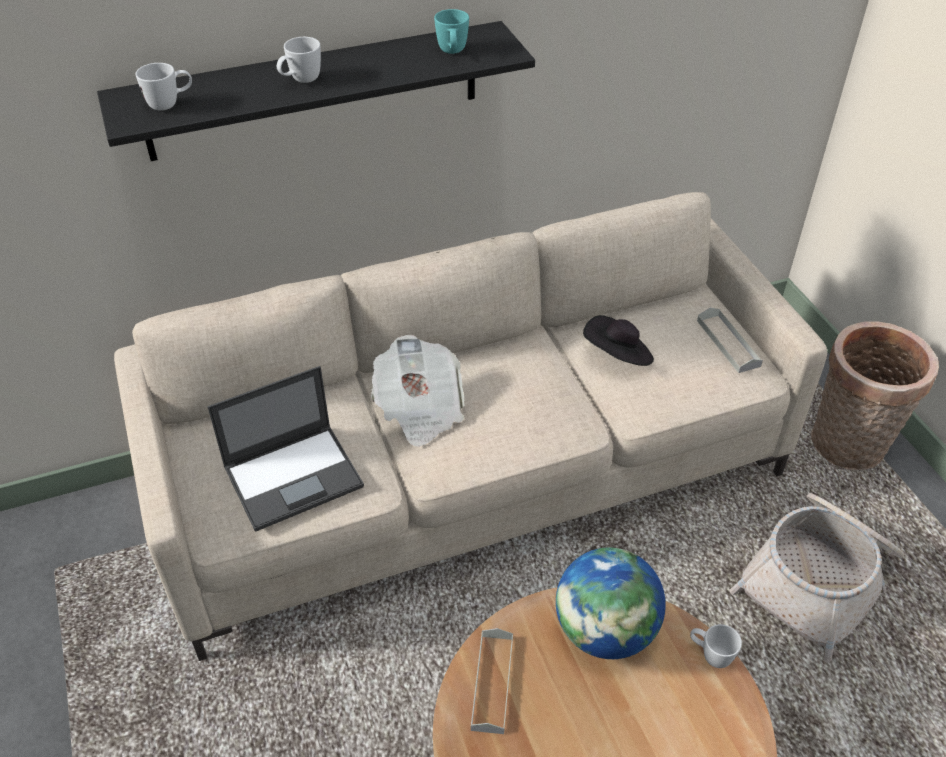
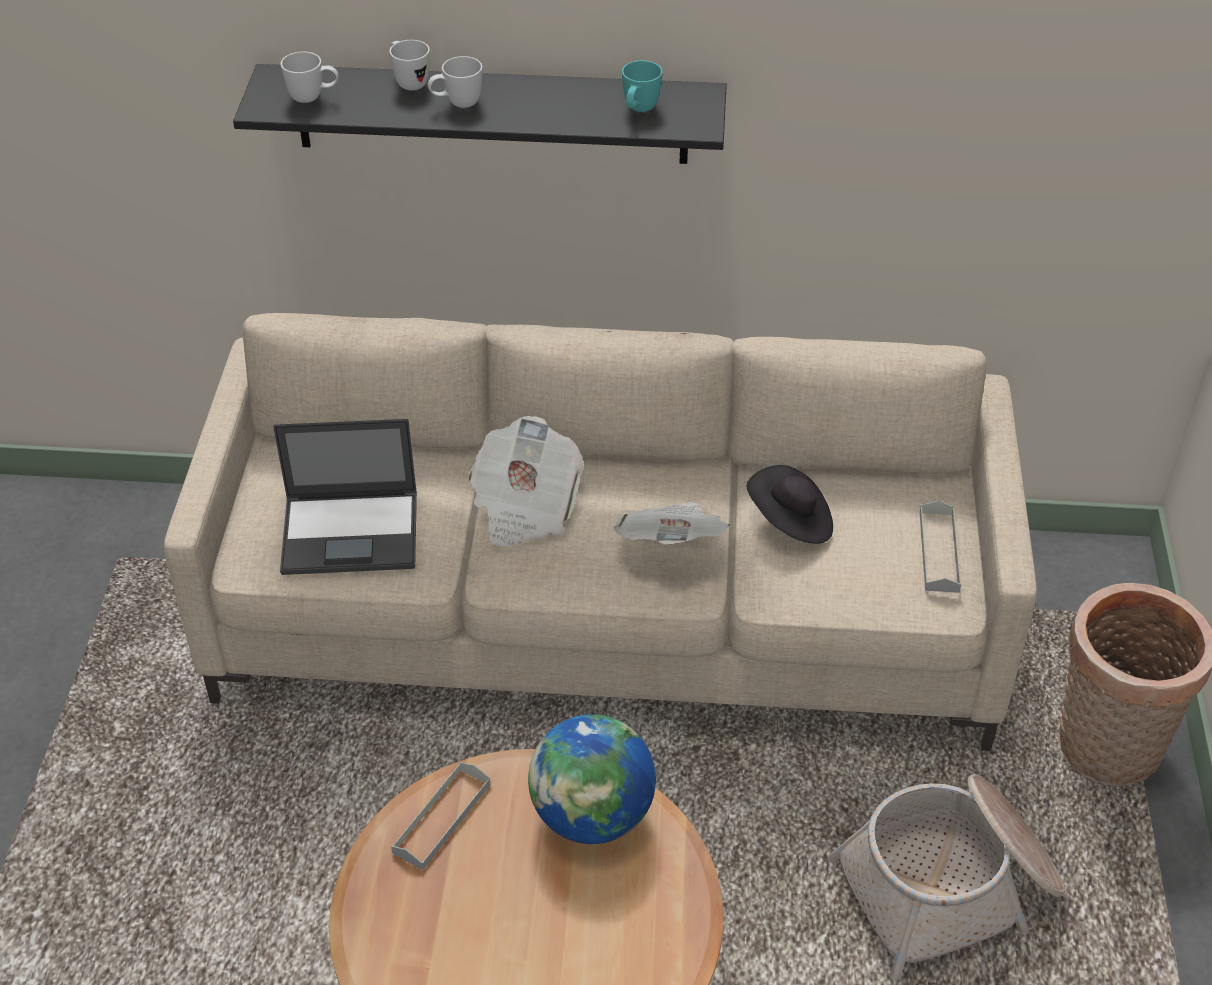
camera: 25 degrees right, 0 degrees up
white mug [690,624,742,668] -> white mug moved to [389,40,430,91]
none -> newspaper [613,502,731,545]

